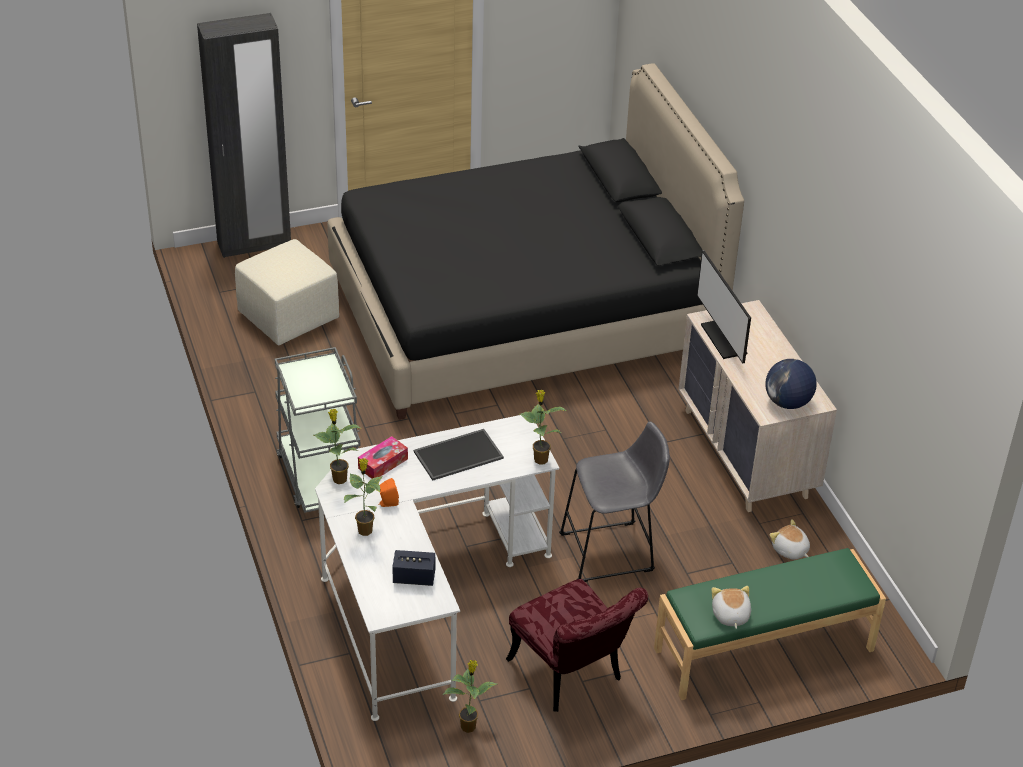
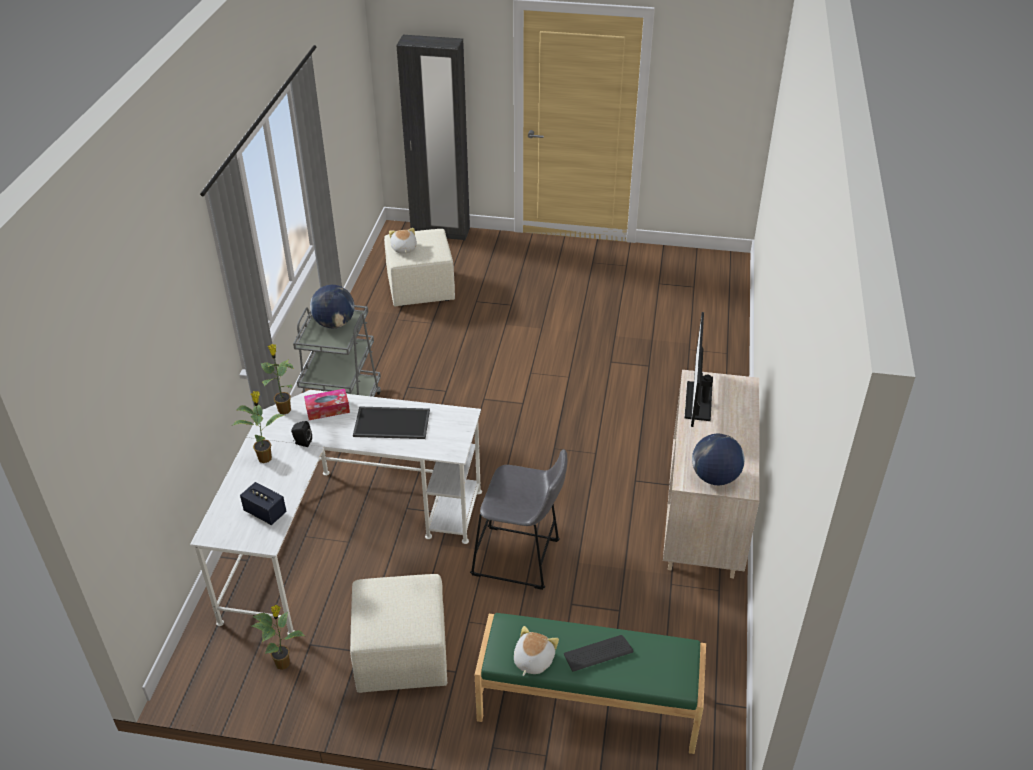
camera: 30 degrees right, 0 degrees up
black bed [327,63,744,420] -> none
orange speaker [379,478,399,507] -> black speaker [291,421,312,447]
red chair [506,579,648,712] -> beige ottoman [350,574,447,693]
potted plant [520,390,566,465] -> none
plush toy [769,519,810,559] -> plush toy moved to [389,228,417,254]
none -> globe [310,285,355,328]
none -> keyboard [564,635,633,672]

